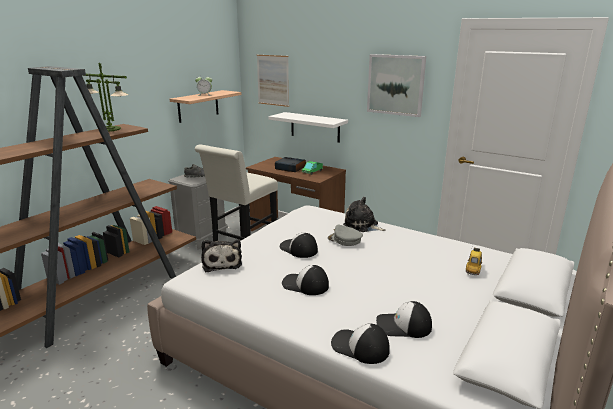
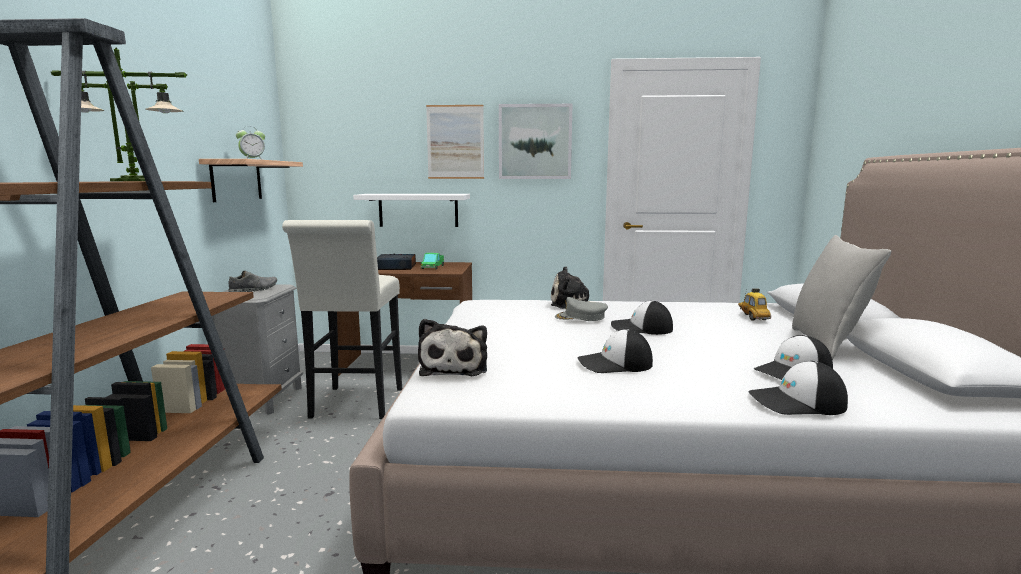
camera: 30 degrees left, 10 degrees down
plush toy [201,240,242,272] -> plush toy turned 45 degrees clockwise [418,319,487,376]
picture [257,55,289,107] -> picture moved to [426,105,484,179]
cap [280,233,318,258] -> cap moved to [611,301,673,335]
none -> grey pillow [792,235,891,360]

